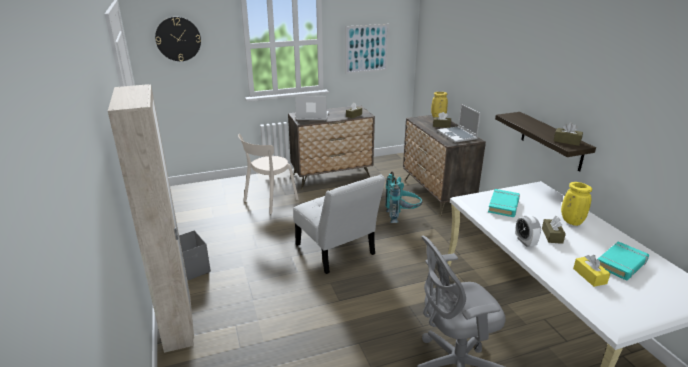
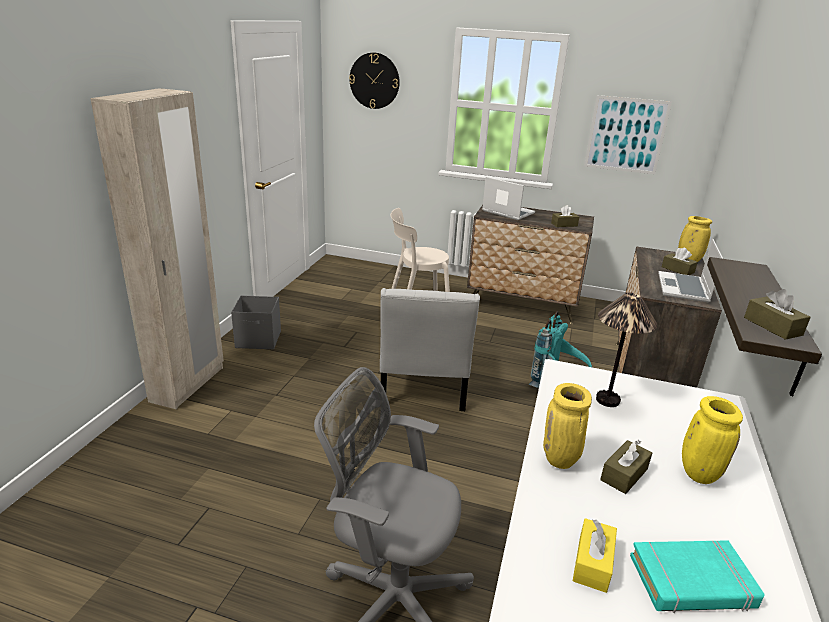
camera: 35 degrees right, 0 degrees up
turquoise book [488,189,520,217] -> table lamp [596,293,657,407]
alarm clock [515,215,541,247] -> yellow vase [543,383,592,469]

